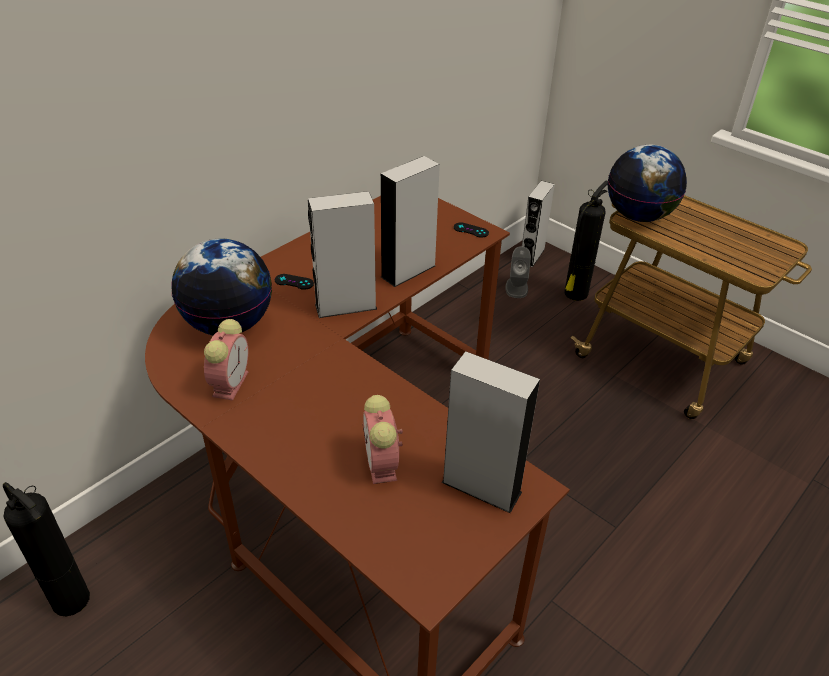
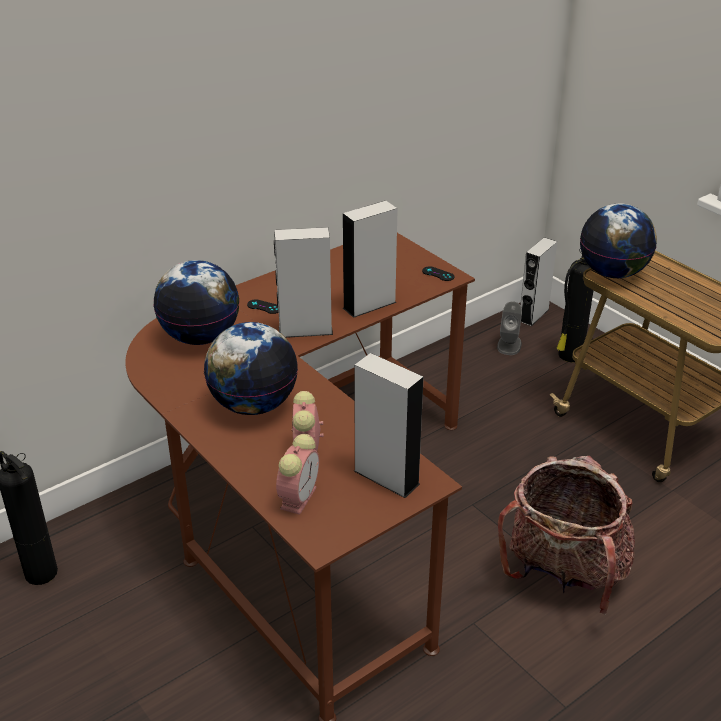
camera: 10 degrees right, 5 degrees down
alarm clock [204,319,248,401] -> alarm clock moved to [276,434,319,515]
none -> globe [204,322,298,415]
none -> backpack [498,456,635,615]

